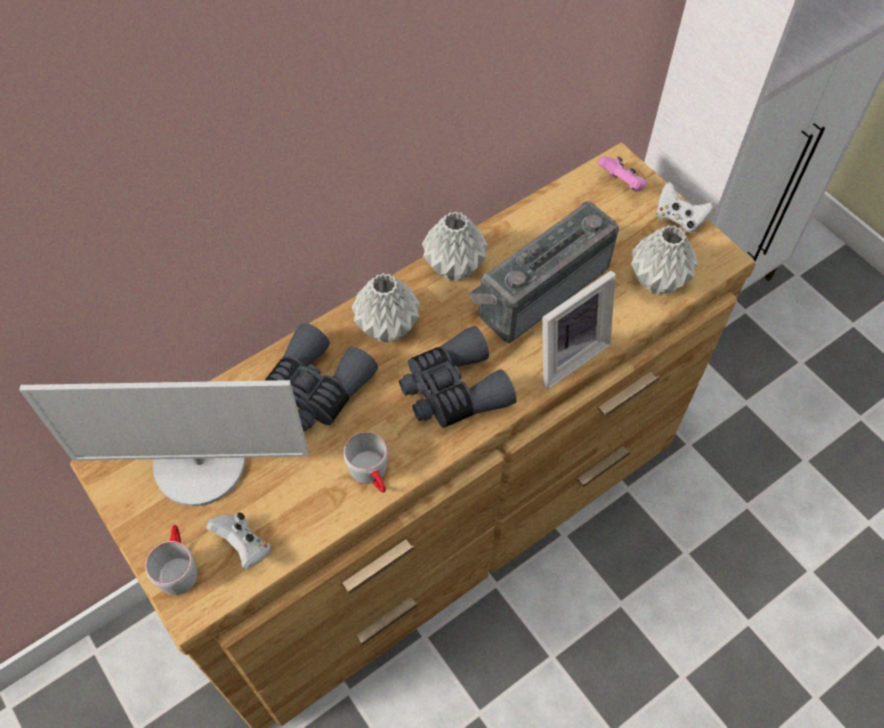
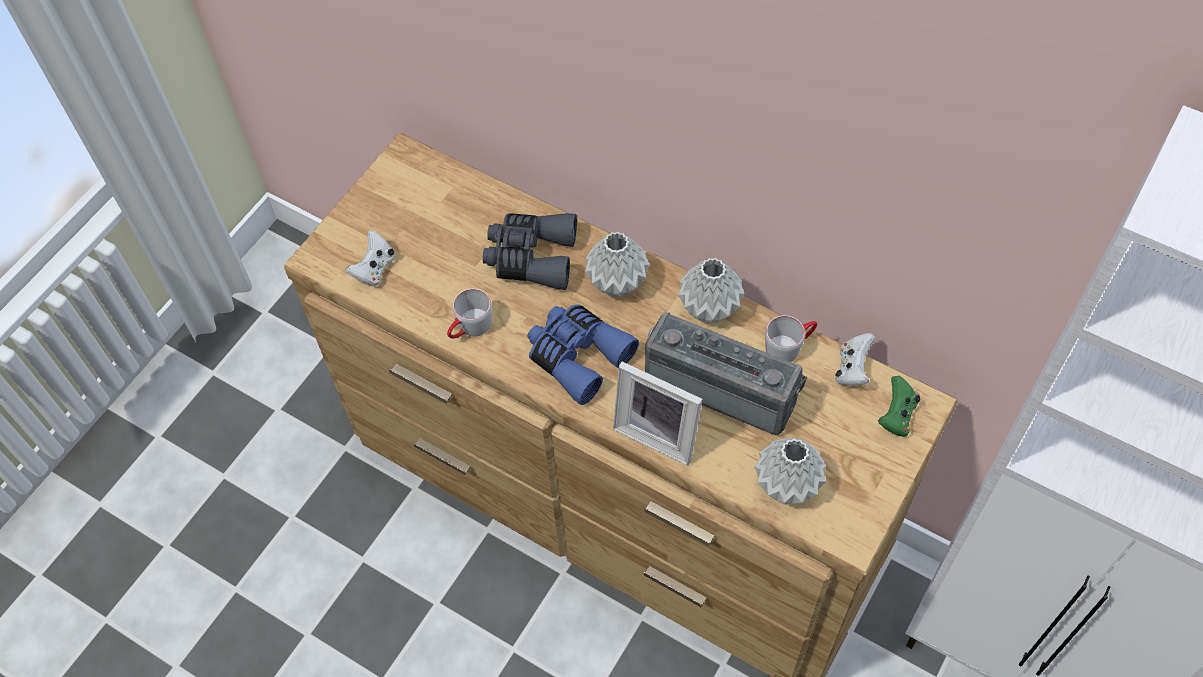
camera: 70 degrees right, 0 degrees up
monitor [19,380,309,506] -> none
grey mug [145,525,197,595] -> grey mug moved to [765,315,817,362]
grey binoculars [399,326,517,428] -> blue binoculars [527,304,639,405]
pink game controller [598,157,647,191] -> green game controller [878,376,920,437]
white game controller [656,182,714,233] -> white game controller moved to [835,333,876,386]

